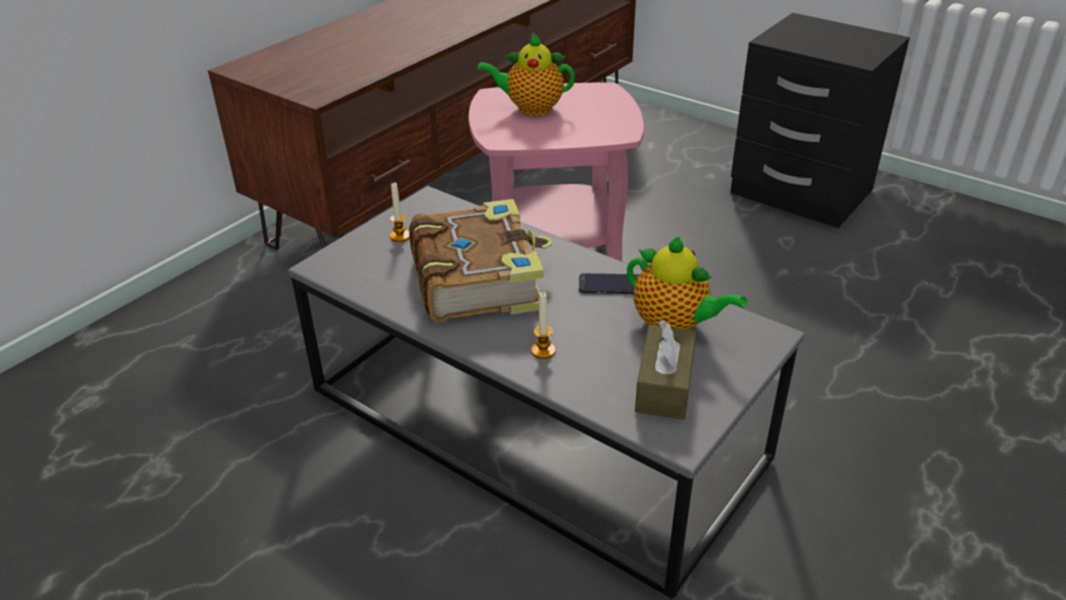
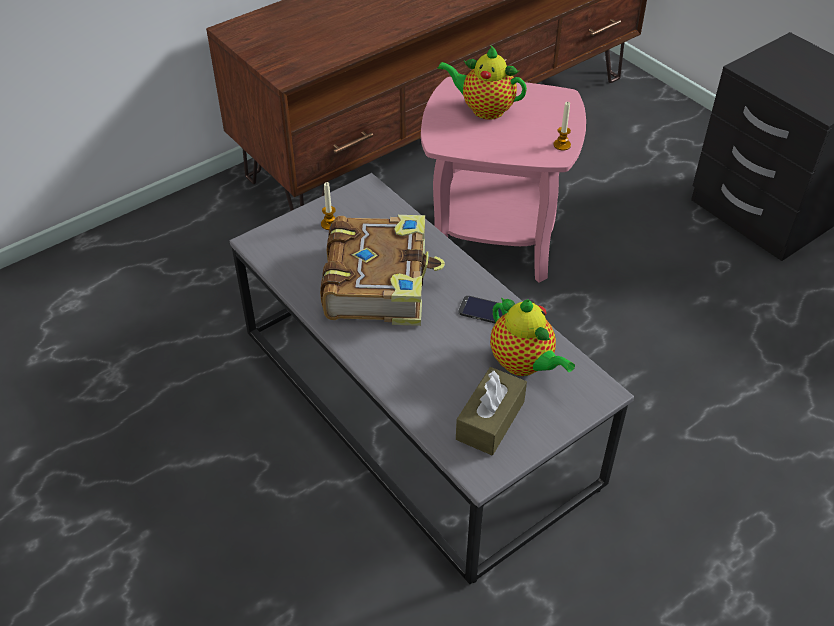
camera: 15 degrees right, 10 degrees up
candle [531,292,556,359] -> candle moved to [553,102,571,151]

